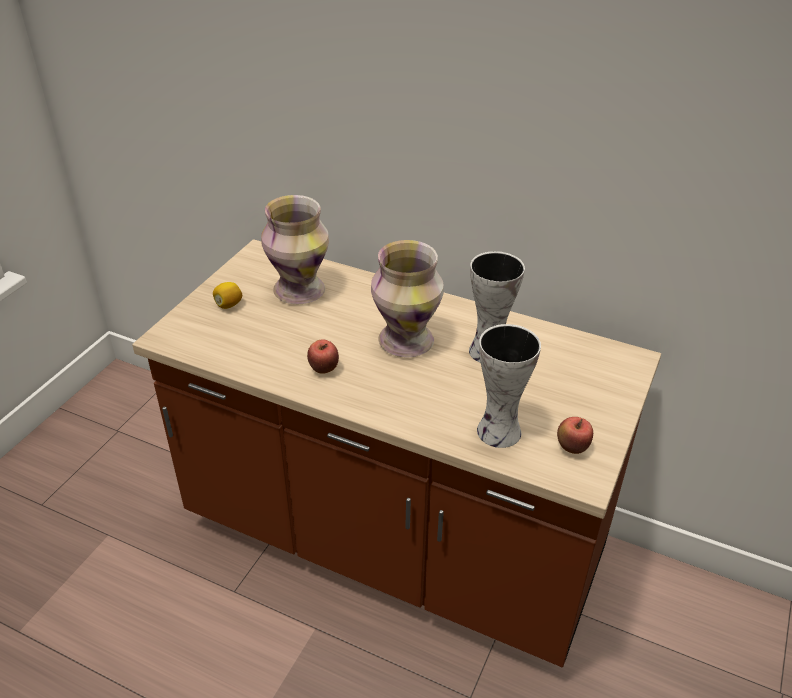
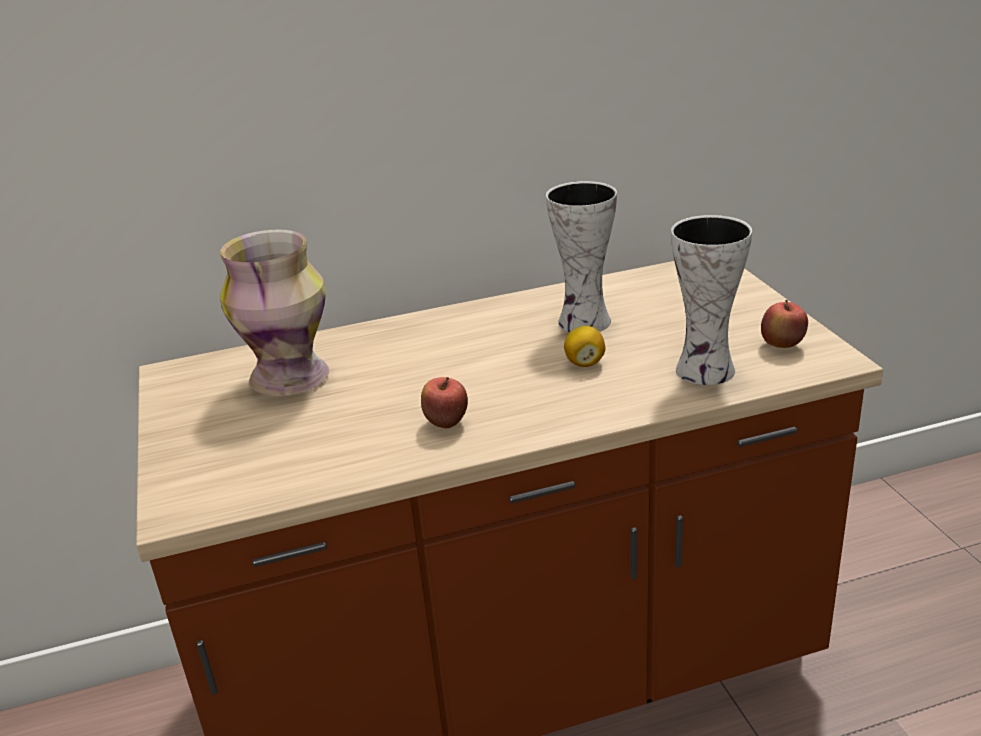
camera: 40 degrees left, 10 degrees down
lemon [213,282,242,309] -> lemon moved to [564,326,605,367]
vase [371,240,444,357] -> none

